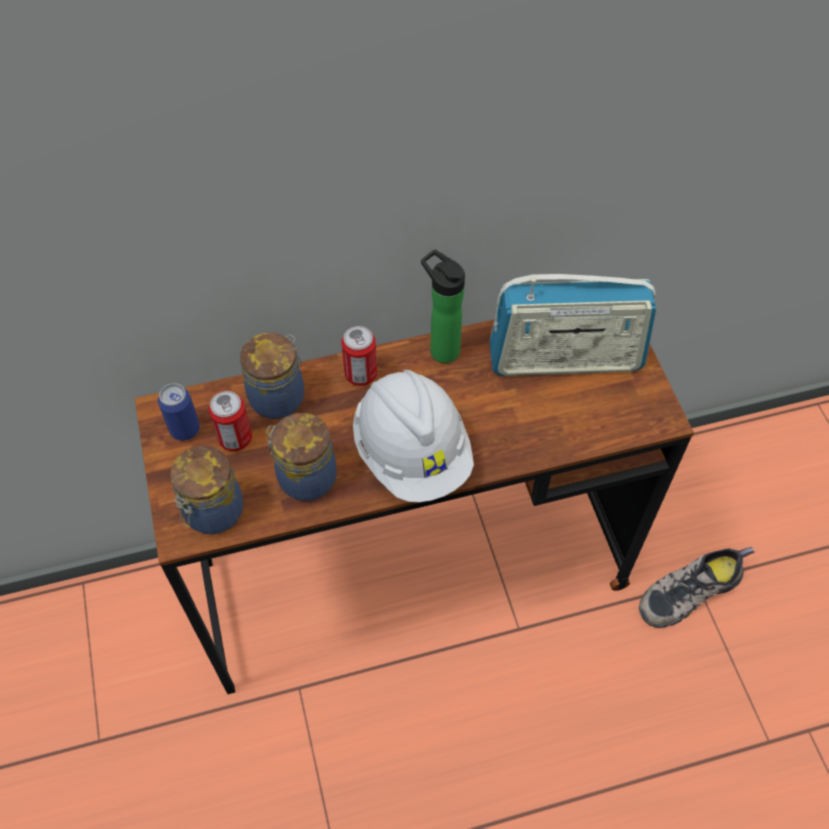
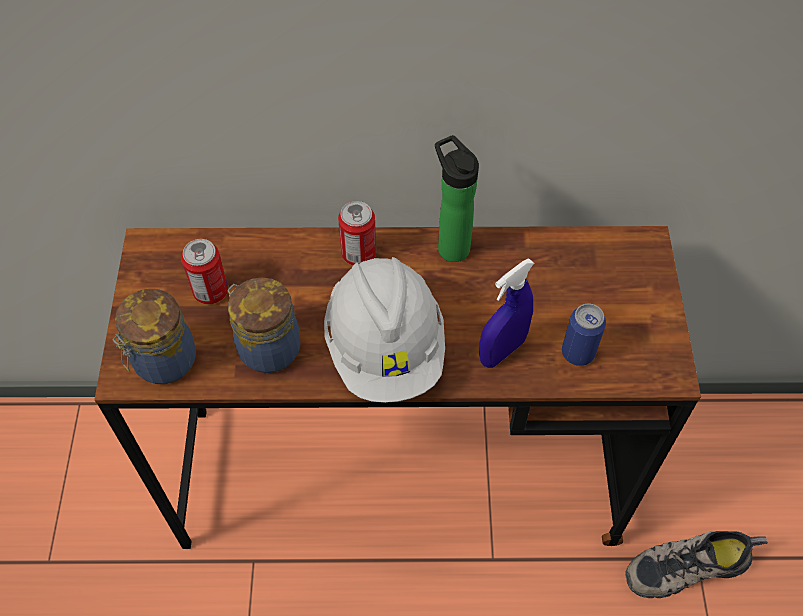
camera: 15 degrees right, 0 degrees up
can [158,383,200,441] -> can moved to [562,303,606,366]
jar [240,333,304,419] -> none
radio [490,274,656,376] -> none
none -> blue spray bottle [479,258,534,368]

